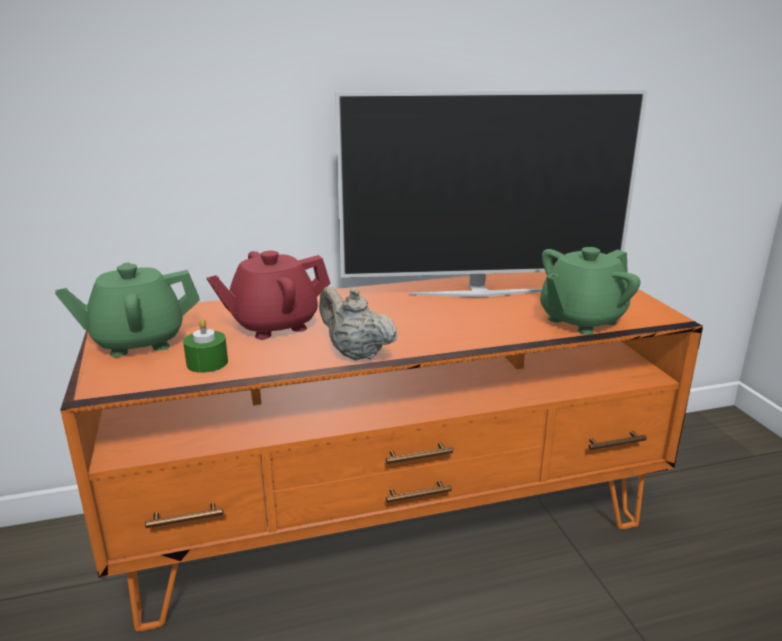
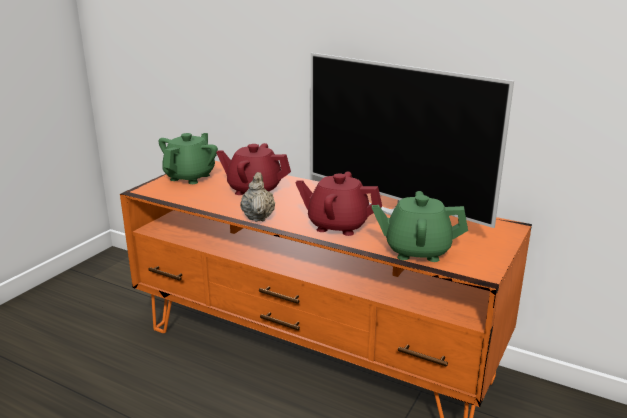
camera: 45 degrees right, 0 degrees up
green teapot [55,263,200,357] -> green teapot turned 90 degrees clockwise [159,133,218,184]
green candle [183,318,228,373] -> none
none -> red teapot [295,172,382,236]

